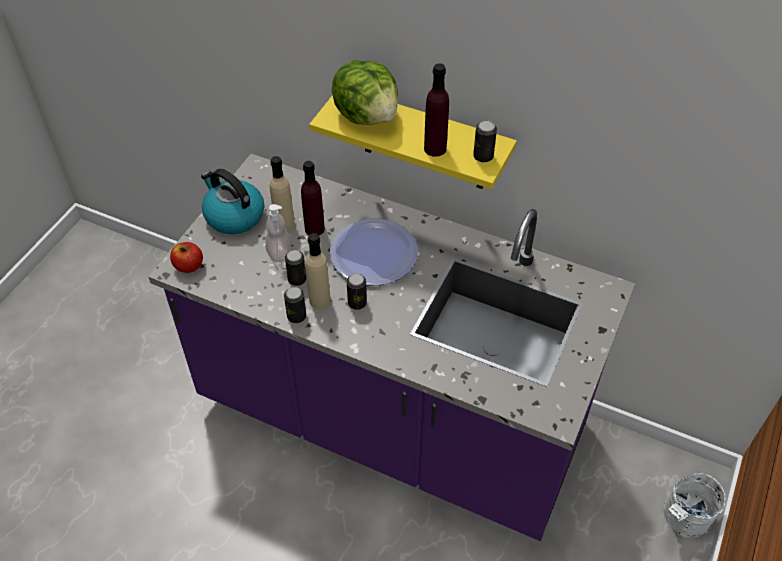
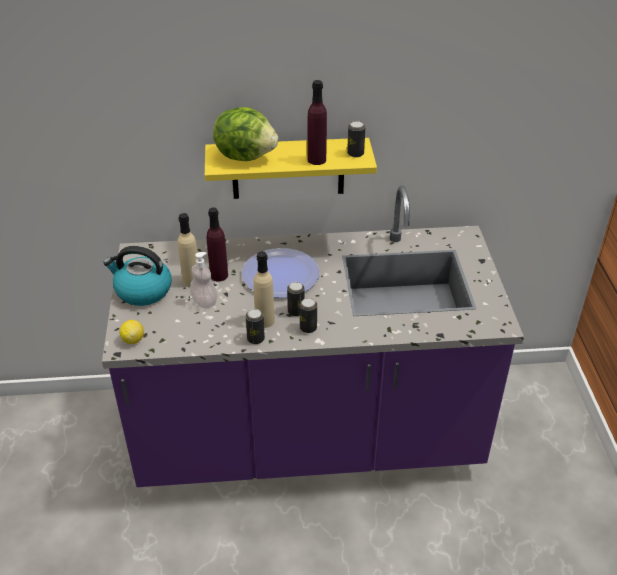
camera: 30 degrees left, 10 degrees down
apple [170,242,203,273] -> lemon [119,320,144,344]
can [285,250,307,286] -> can moved to [300,298,317,333]
white bucket [664,473,726,537] -> none

